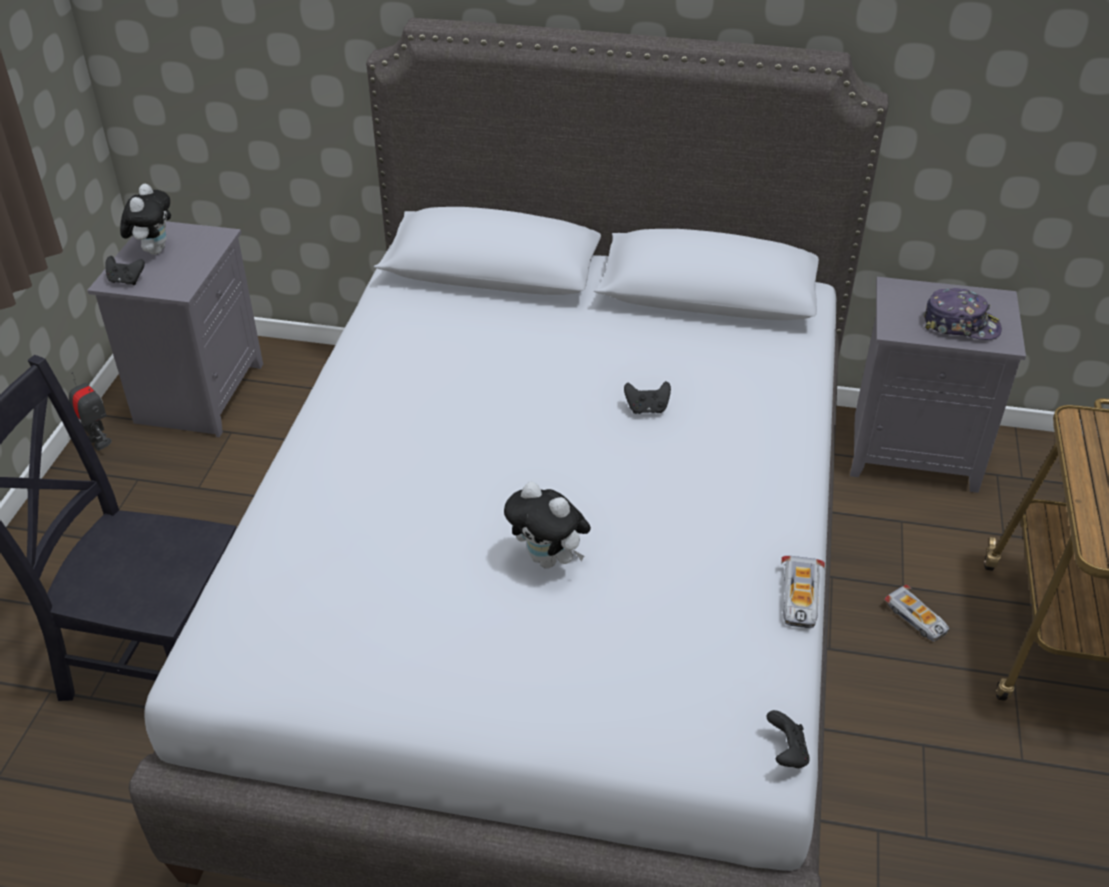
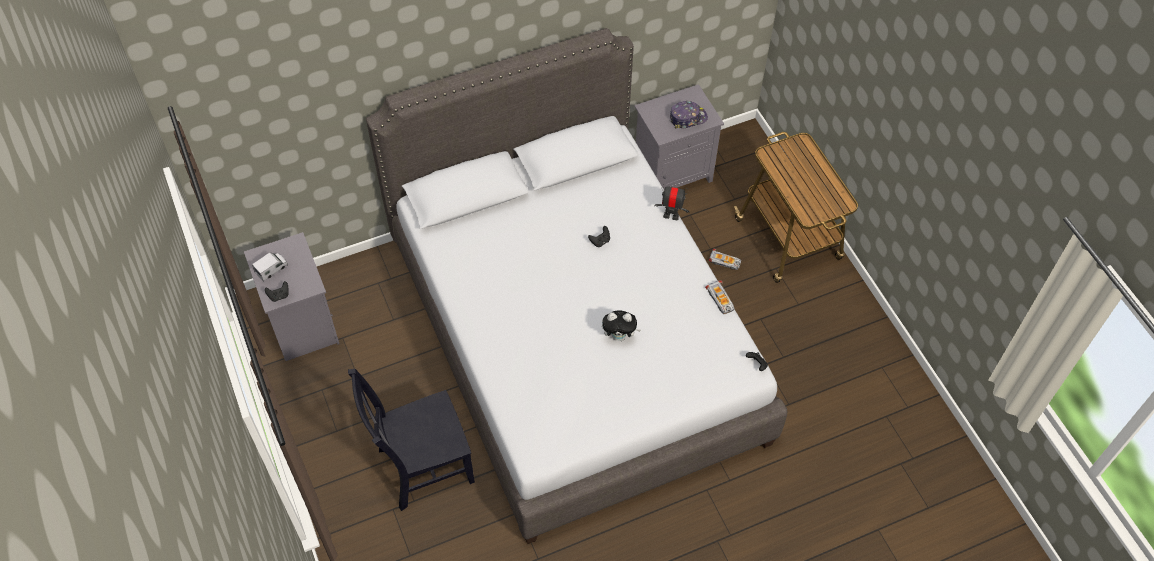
camera: 35 degrees left, 15 degrees up
toy robot [69,372,112,451] -> toy robot moved to [655,184,690,220]
plush toy [120,184,171,255] -> toy truck [252,252,288,282]

